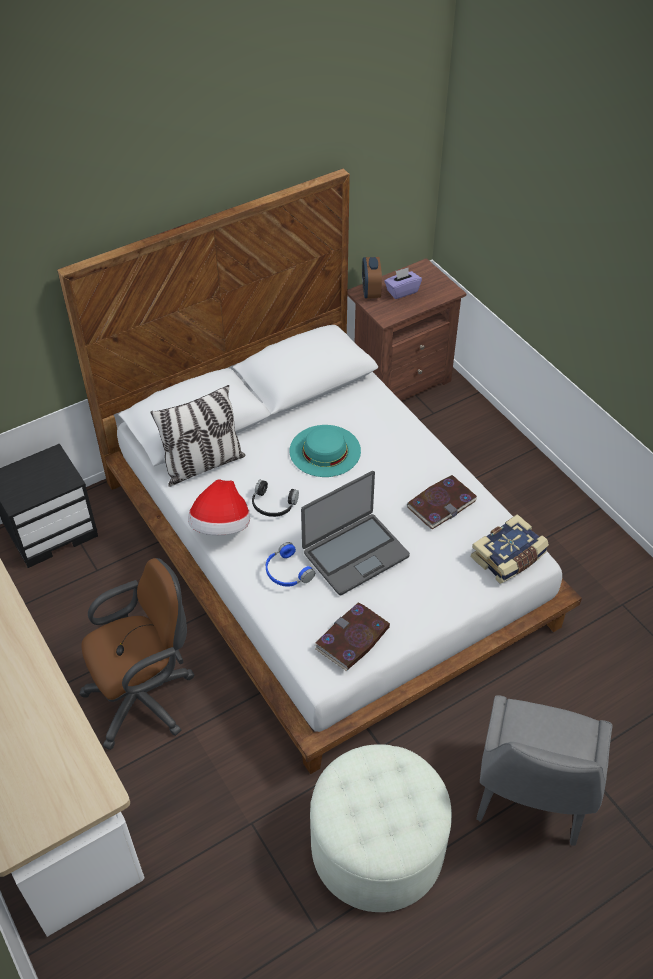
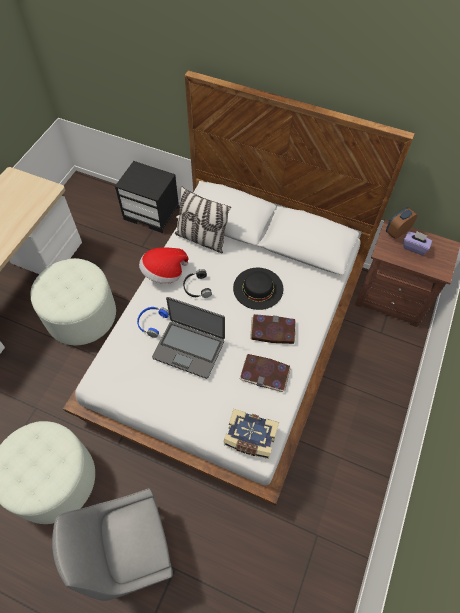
camera: 55 degrees right, 10 degrees up
brown office chair [79,558,195,750] -> white ottoman [30,258,116,345]
turquoise hat [290,425,361,477] -> black hat [233,268,283,310]
book [315,602,390,671] -> book moved to [250,314,296,344]

